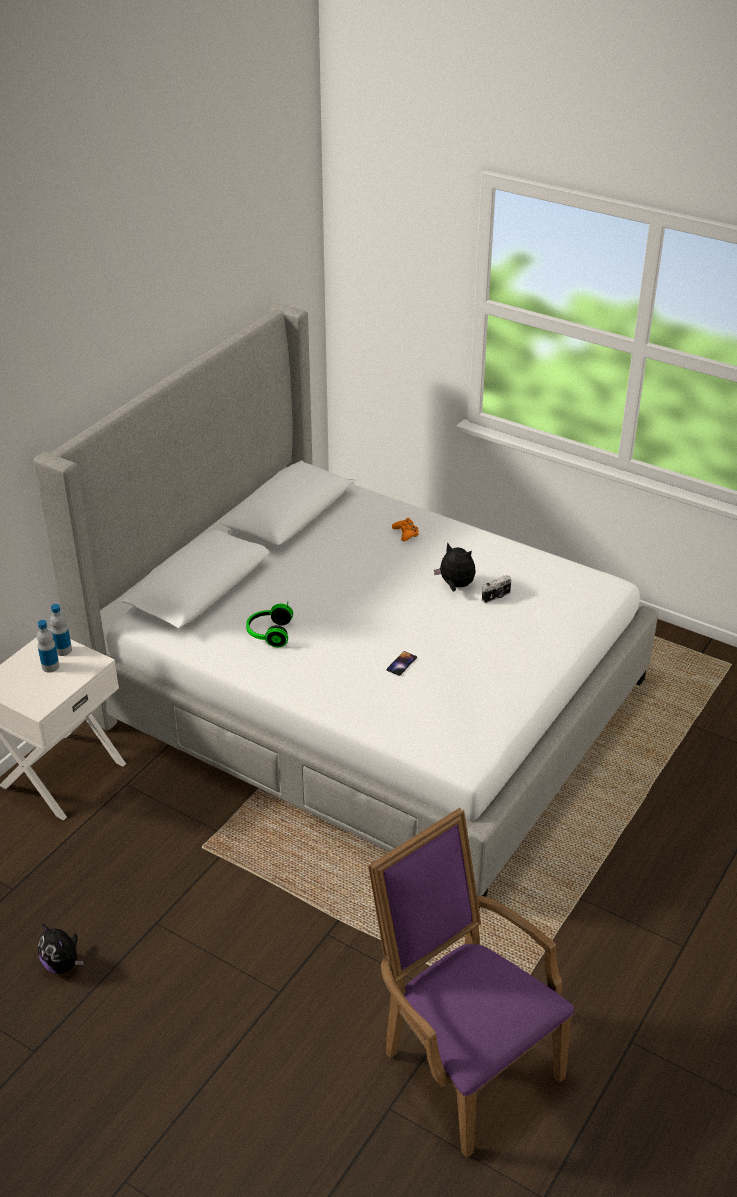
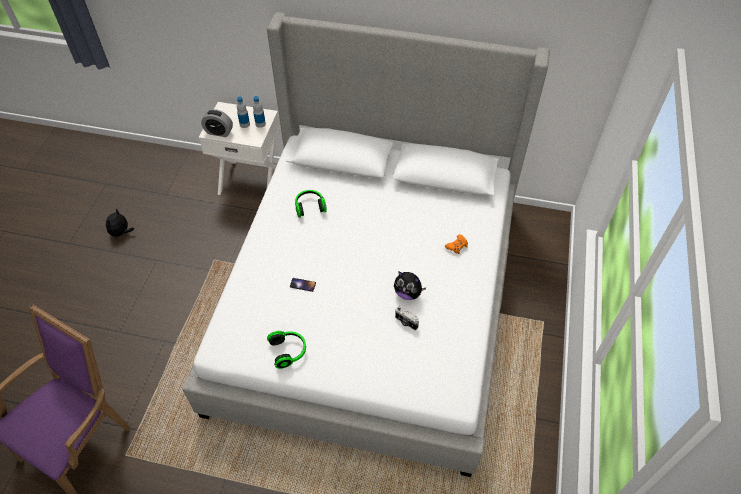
camera: 70 degrees right, 15 degrees up
plush toy [434,542,476,591] -> plush toy turned 105 degrees clockwise [394,271,427,300]
none -> alarm clock [201,109,233,137]
none -> headphones [267,331,306,369]

